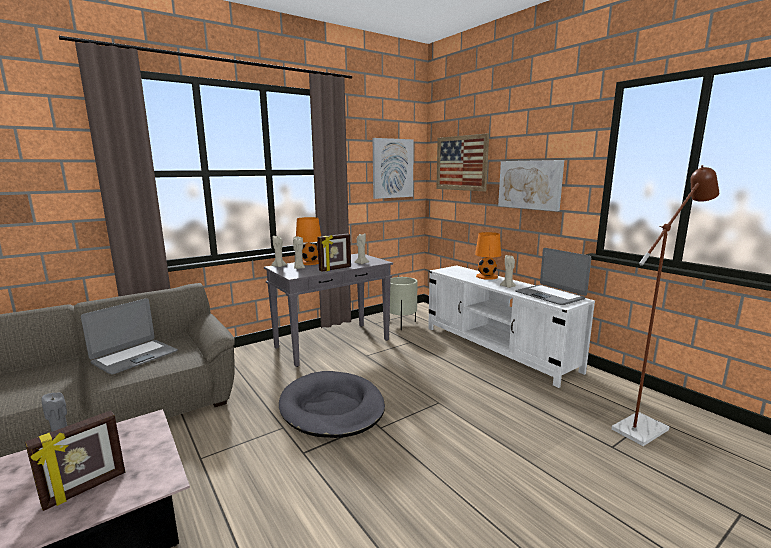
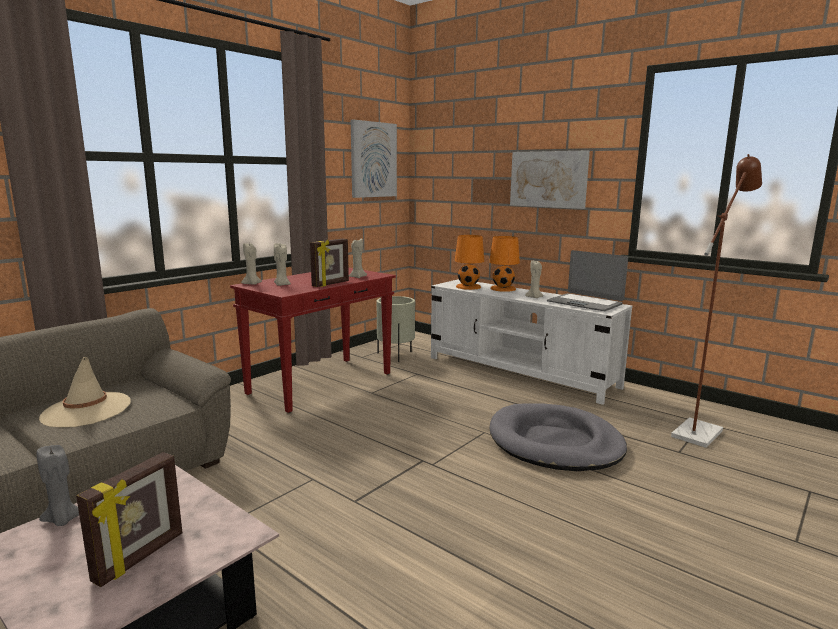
camera: 15 degrees left, 0 degrees up
laptop [81,298,178,374] -> beige hat [39,356,131,427]
grey console table [264,254,393,367] -> red console table [230,268,396,413]
grey dog bed [279,371,385,438] -> grey dog bed moved to [490,403,627,471]
orange table lamp [296,217,321,265] -> orange table lamp moved to [455,235,484,290]
picture [436,133,489,191] -> none

